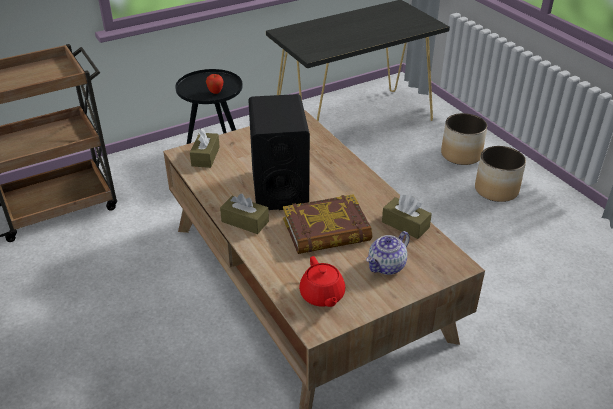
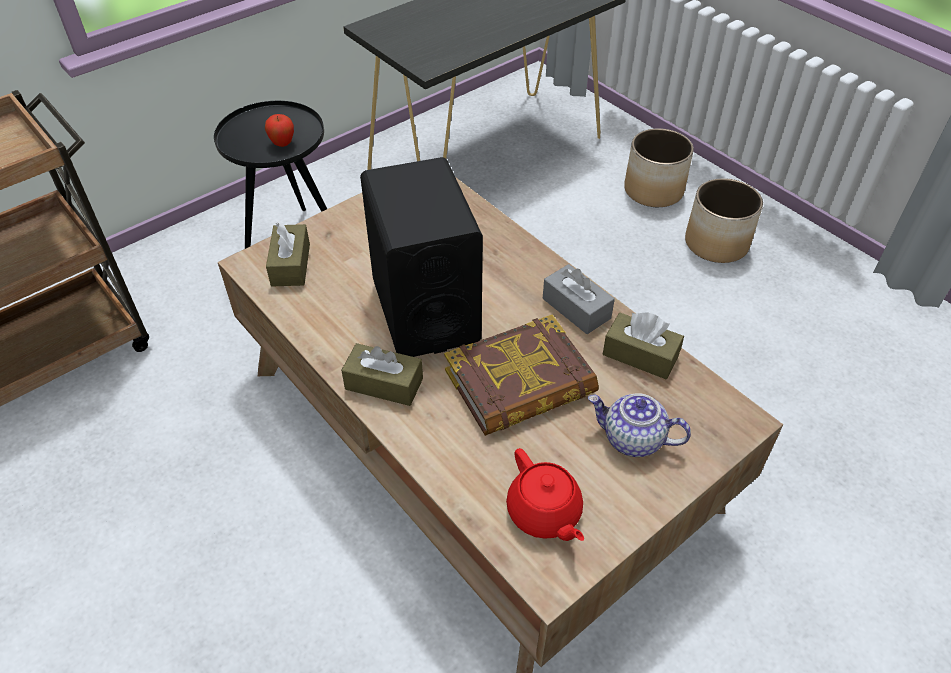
camera: 10 degrees left, 10 degrees up
teapot [366,231,410,275] -> teapot turned 75 degrees clockwise [588,393,691,457]
none -> grey tissue box [543,264,615,334]

